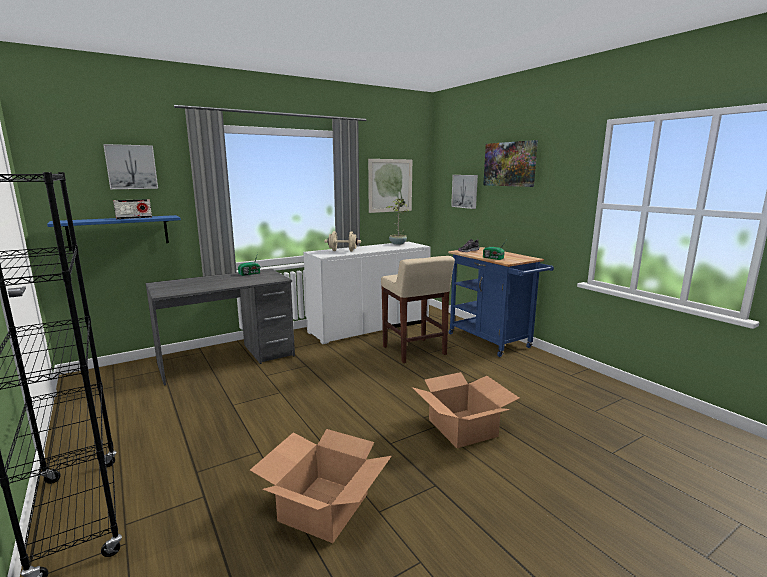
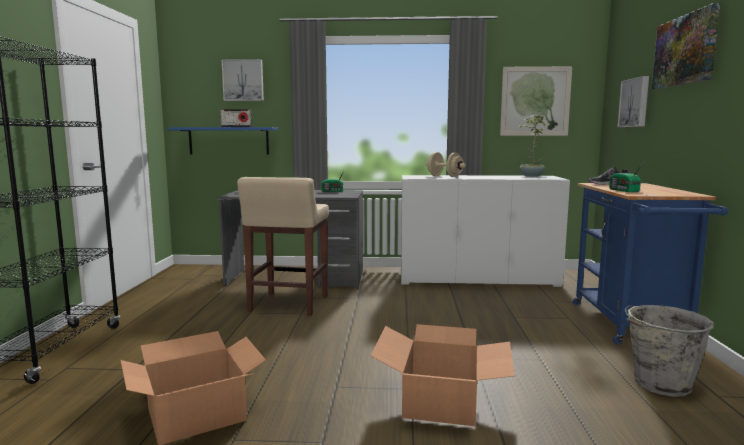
camera: 35 degrees right, 5 degrees down
beige stool [381,256,455,363] -> beige stool moved to [237,177,329,316]
none -> grey bucket [625,305,714,397]

